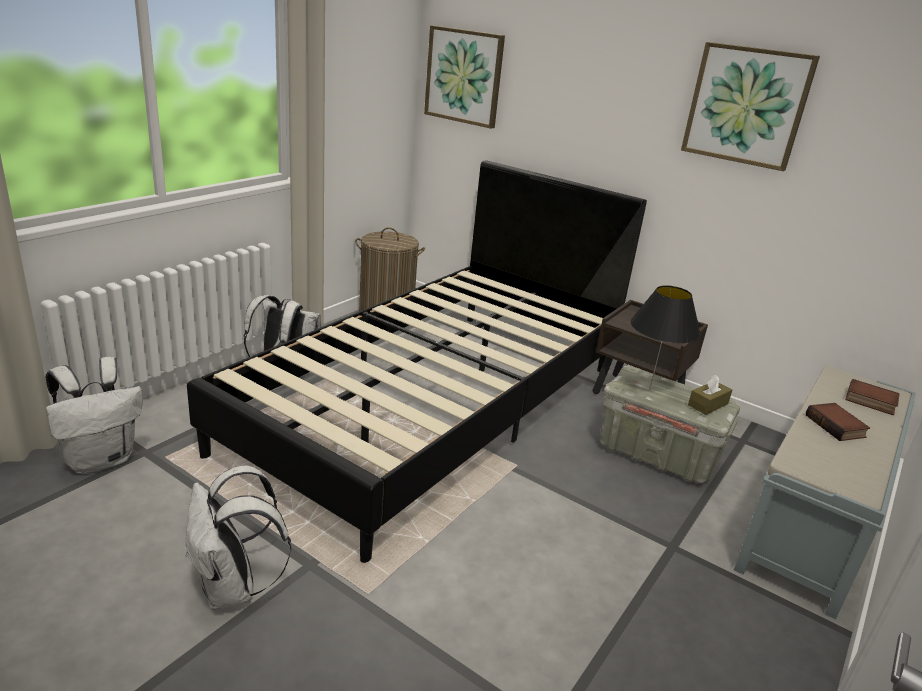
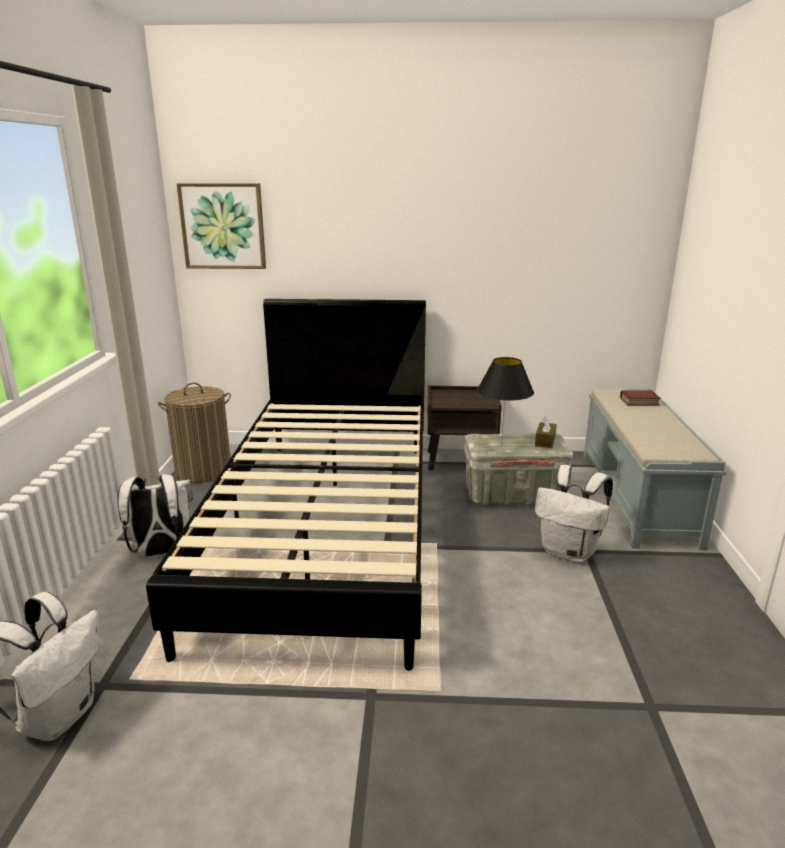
camera: 30 degrees left, 5 degrees down
white backpack [185,465,291,610] -> white backpack moved to [535,465,613,563]
picture [681,42,820,171] -> none
book [806,403,870,441] -> none

